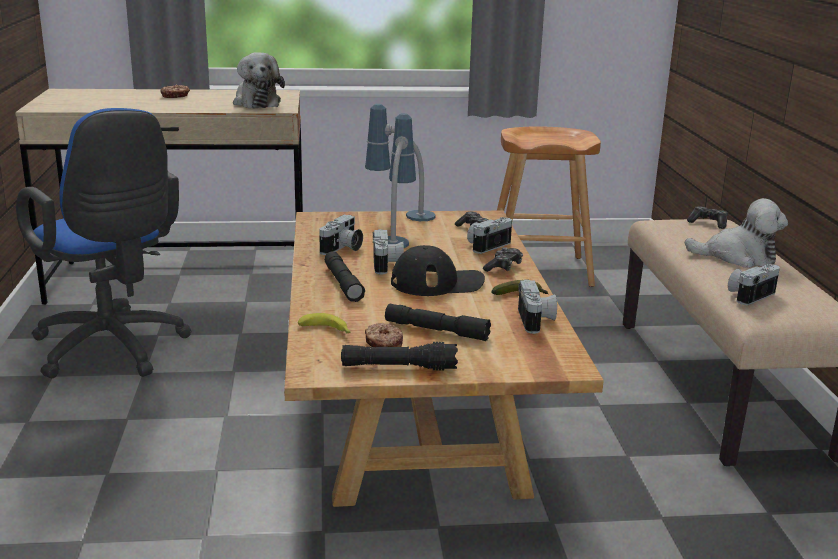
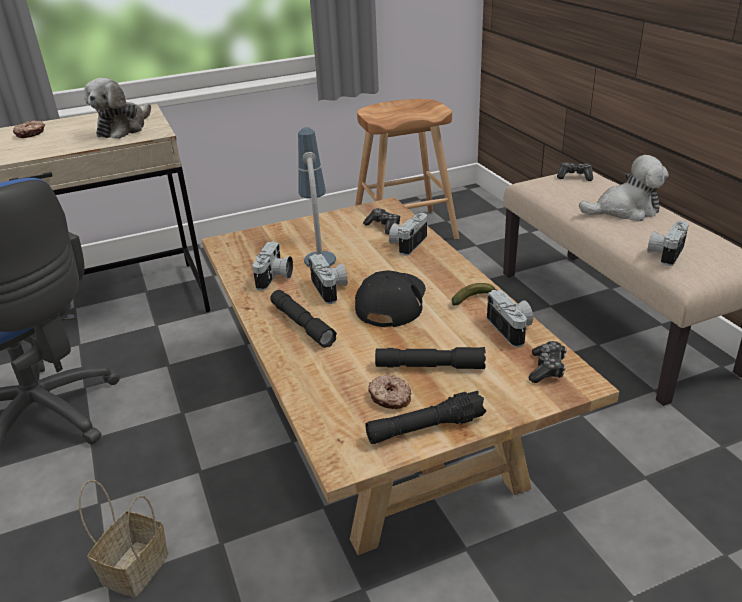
camera: 15 degrees left, 10 degrees up
plush toy [233,52,285,109] -> plush toy turned 60 degrees clockwise [84,78,151,139]
banana [298,313,351,334] -> none
table lamp [365,104,436,221] -> none
black cap [391,245,485,296] -> black cap turned 45 degrees counterclockwise [355,271,426,327]
game controller [483,247,523,272] -> game controller moved to [529,341,567,383]
none -> basket [79,480,169,597]

